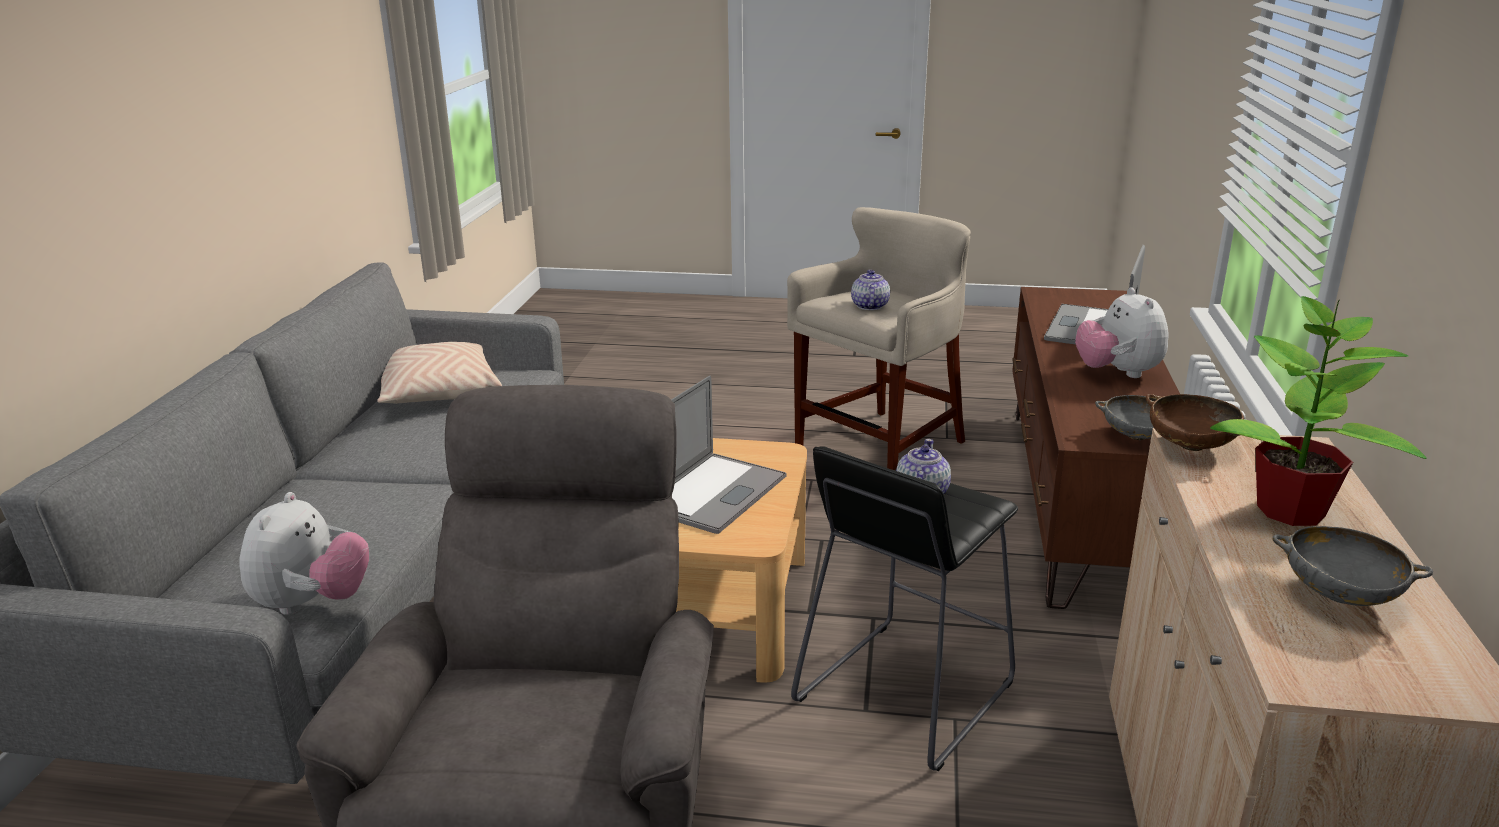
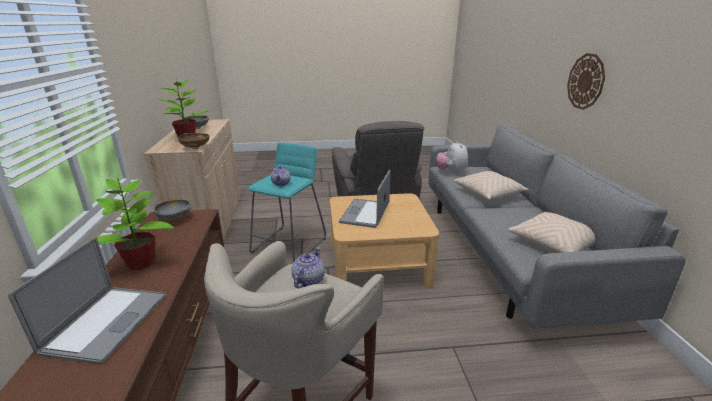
camera: 165 degrees right, 0 degrees up
black stool [791,446,1018,771] -> turquoise stool [247,142,326,263]
teapot [851,270,890,310] -> teapot turned 150 degrees counterclockwise [292,247,325,289]
plush toy [1075,287,1169,378] -> potted plant [96,178,174,270]
none -> beige pillow [453,171,529,201]
none -> wall clock [567,53,605,110]

